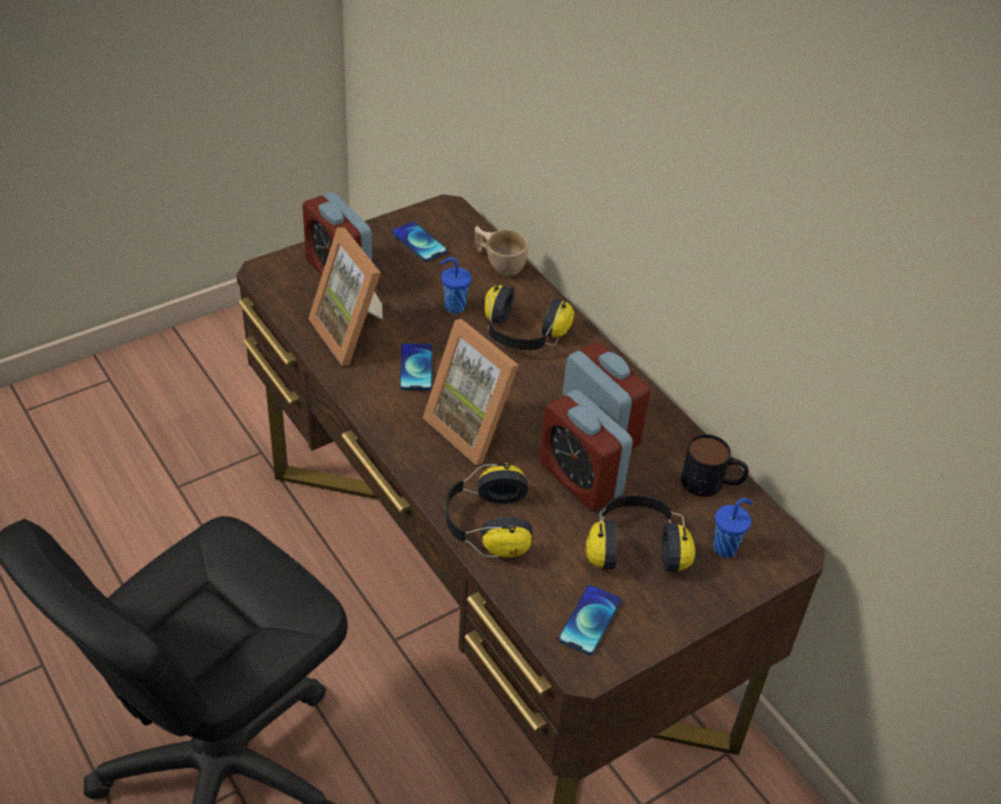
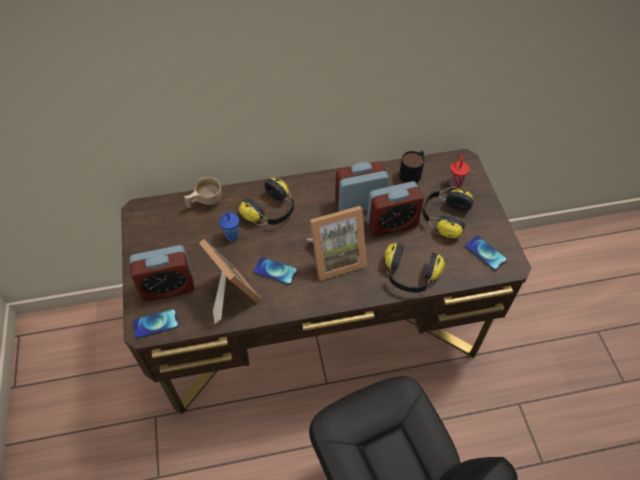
camera: 65 degrees left, 10 degrees up
picture frame [308,227,383,366] -> picture frame turned 120 degrees counterclockwise [199,239,262,324]
phone [392,221,447,262] -> phone moved to [133,309,179,339]
blue cup [713,498,753,558] -> red cup [449,155,469,188]

